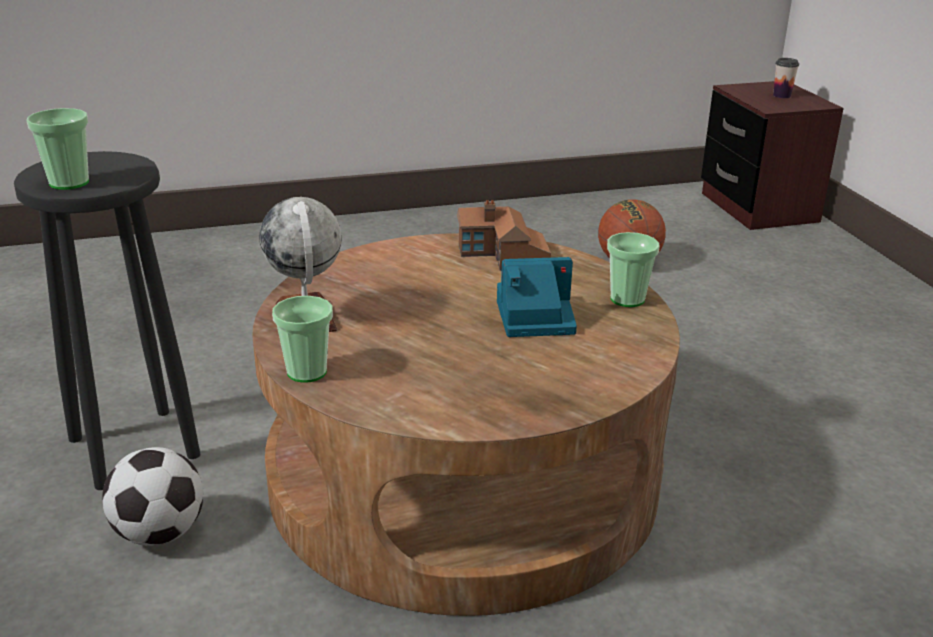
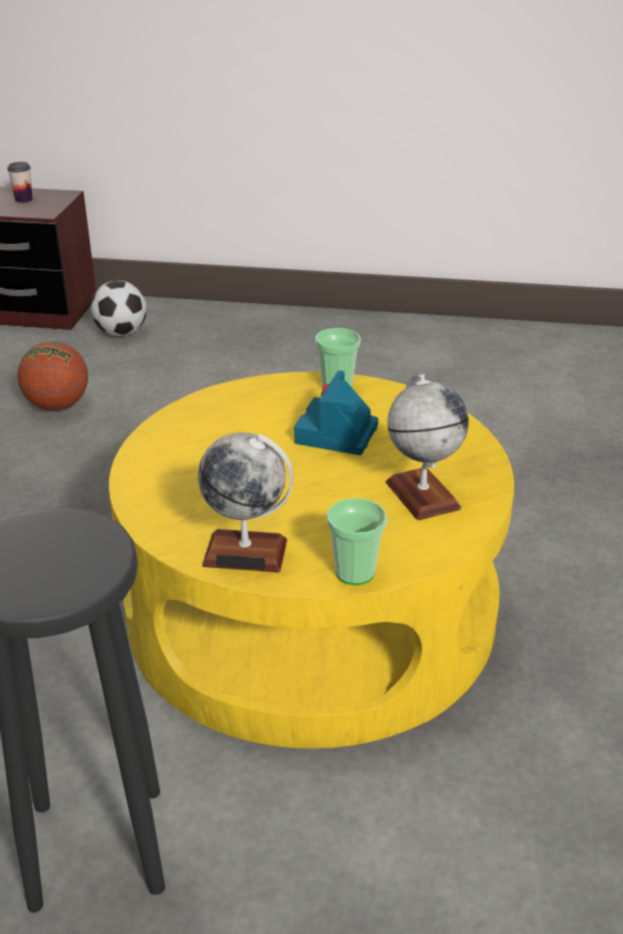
camera: 65 degrees left, 5 degrees up
cup [27,108,89,190] -> none
football [102,447,203,546] -> football moved to [91,280,147,336]
brown coffee table [252,233,680,616] -> yellow coffee table [109,372,514,749]
toy house [457,200,551,271] -> none
none -> globe [386,374,469,520]

